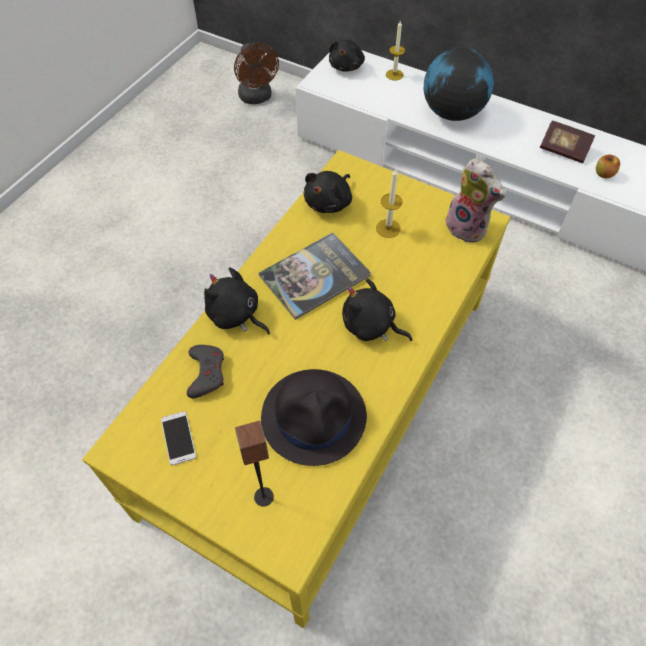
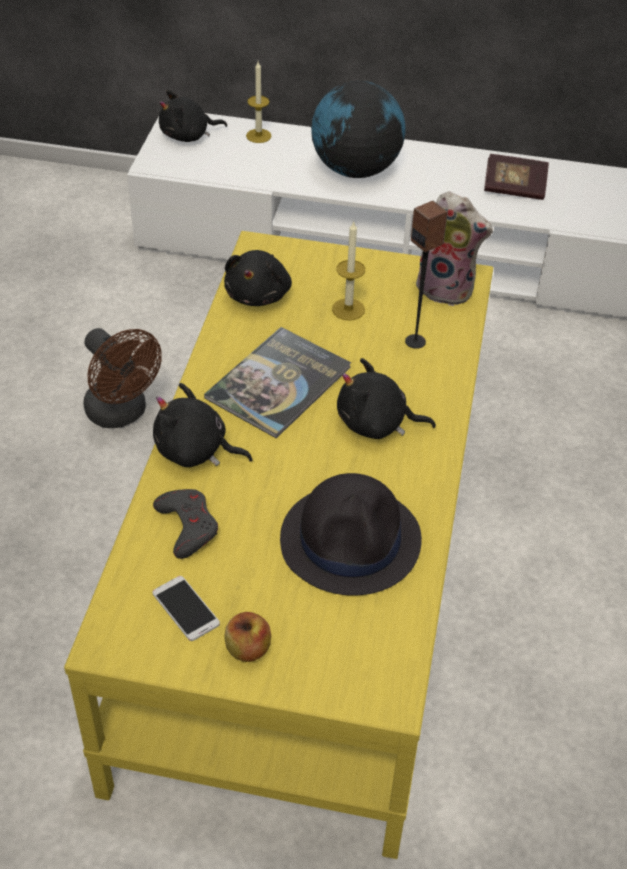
camera: 20 degrees left, 10 degrees down
brown fan [234,43,279,104] -> brown fan moved to [83,328,162,428]
speaker [235,421,274,507] -> speaker moved to [405,201,448,349]
black plush toy [329,40,365,72] -> black plush toy turned 75 degrees clockwise [159,90,227,142]
apple [596,154,620,178] -> apple moved to [224,612,271,662]

